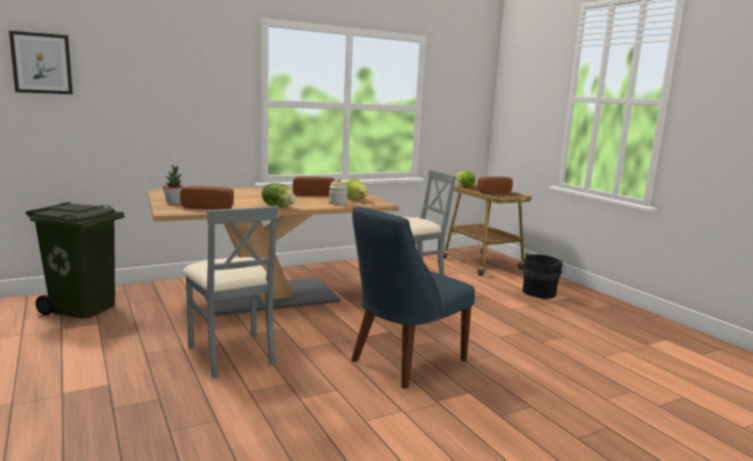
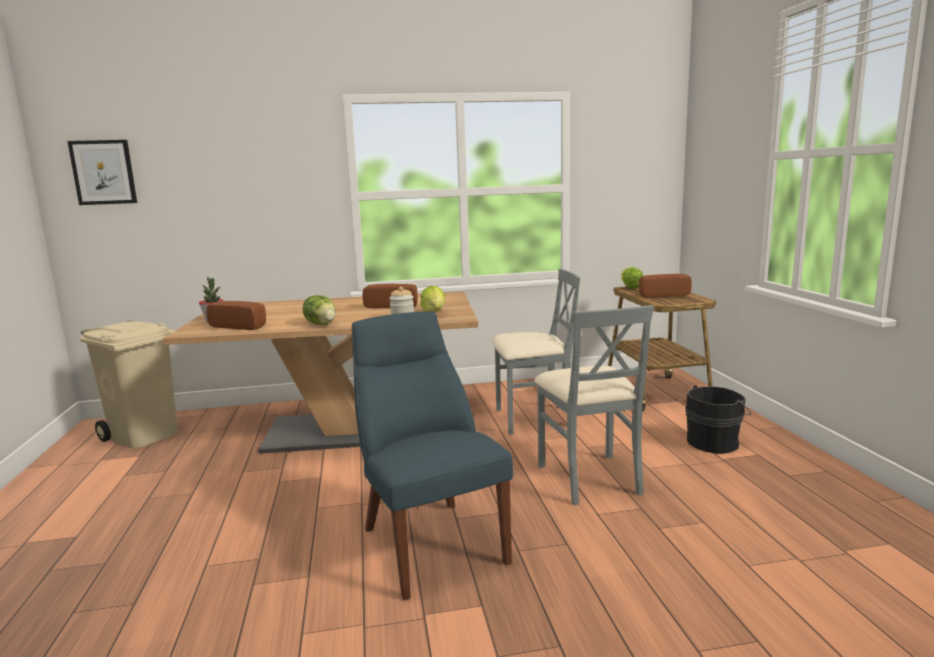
camera: 20 degrees right, 0 degrees up
green trash can [26,202,125,318] -> beige trash can [80,320,178,448]
grey chair [183,205,279,378] -> grey chair moved to [534,305,654,505]
blue chair [351,206,475,389] -> blue chair turned 90 degrees clockwise [352,311,513,600]

